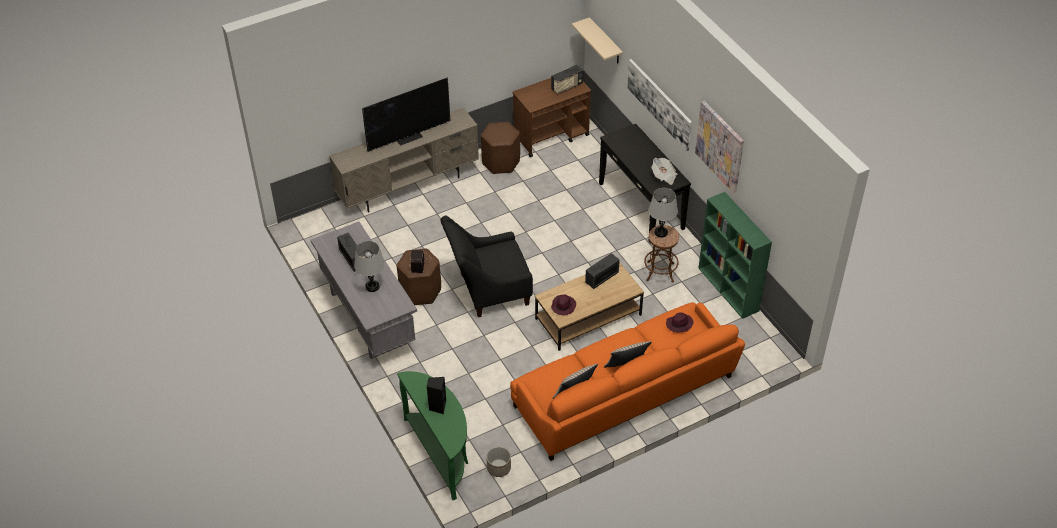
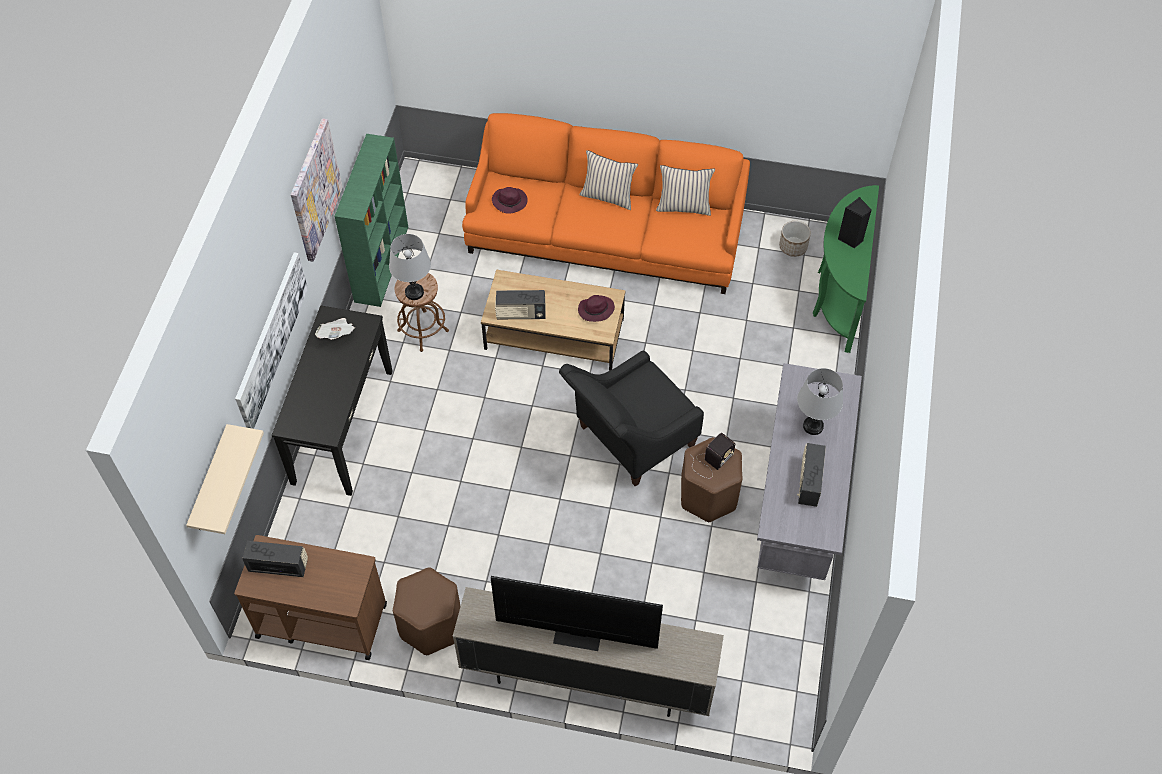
camera: 140 degrees left, 10 degrees up
black armchair [440,216,533,317] -> black armchair turned 120 degrees clockwise [559,350,704,486]

